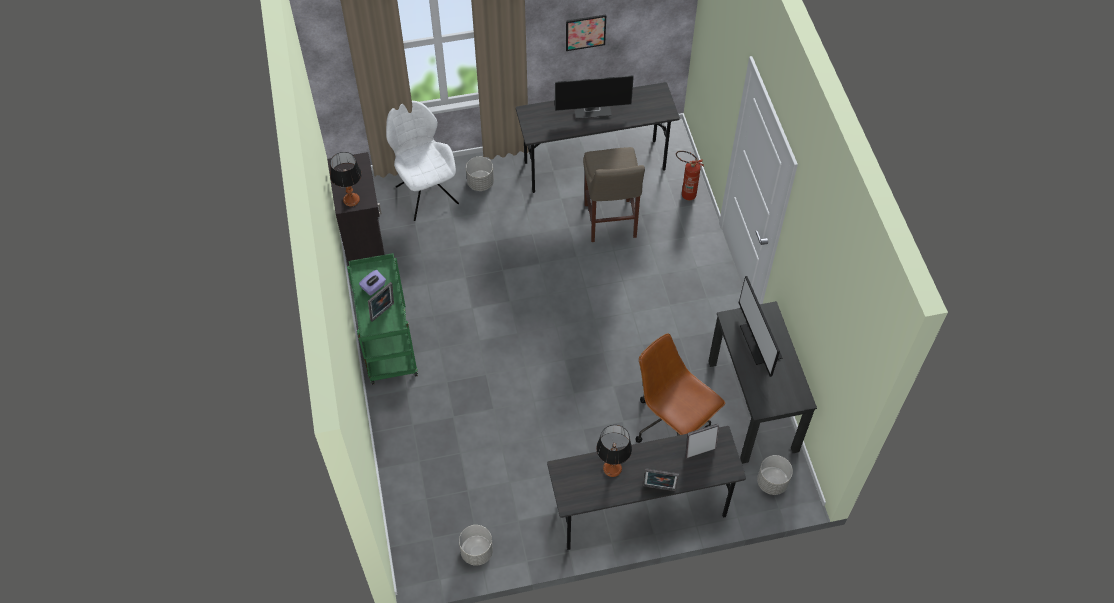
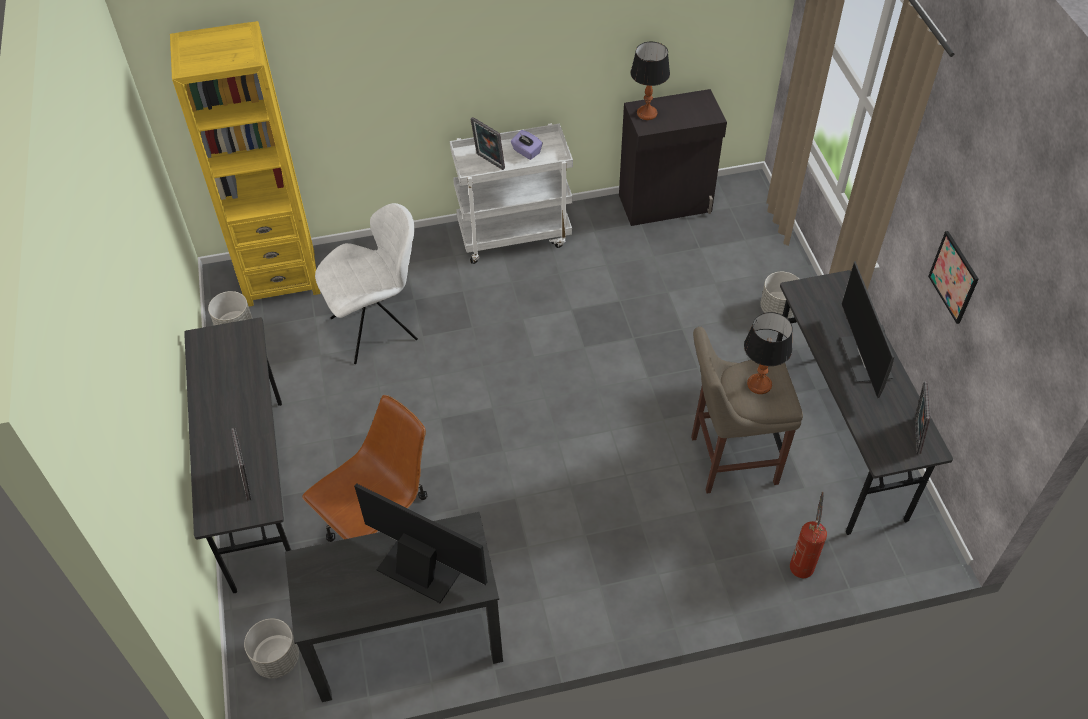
camera: 90 degrees right, 5 degrees down
green cart [347,253,418,385] -> white cart [450,123,573,264]
white chair [386,101,459,221] -> white chair moved to [315,203,418,364]
table lamp [596,425,632,477] -> table lamp moved to [744,312,793,394]
picture frame [643,468,679,491] -> picture frame moved to [915,382,930,454]
monitor [739,276,782,377] -> monitor turned 45 degrees clockwise [354,483,487,603]
none -> yellow bookcase [170,21,320,306]

